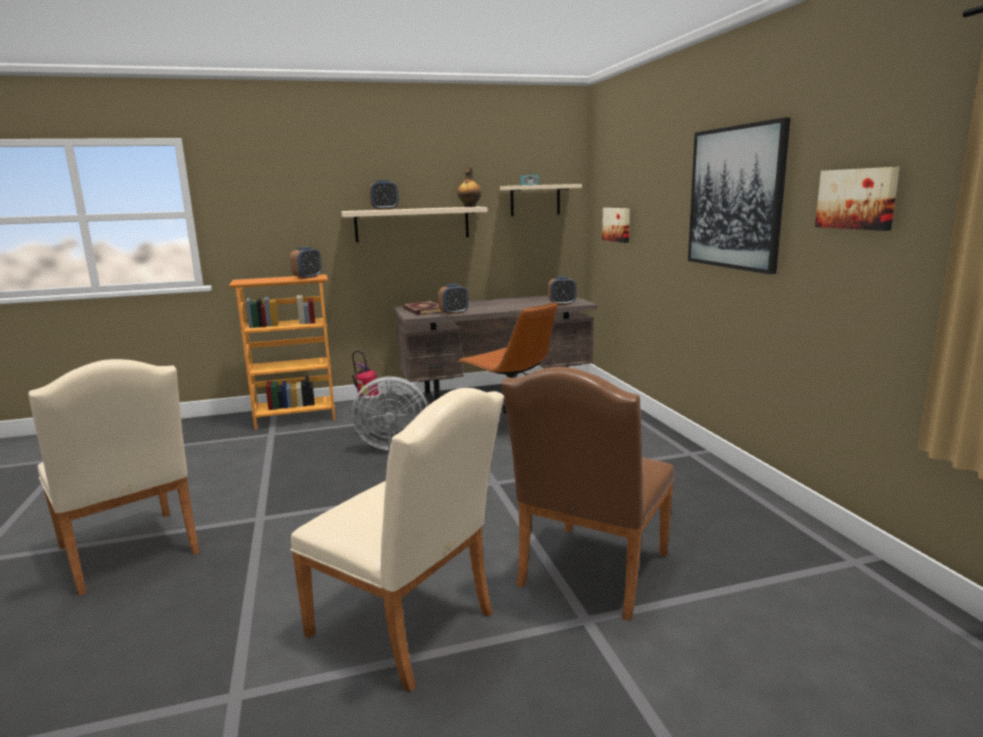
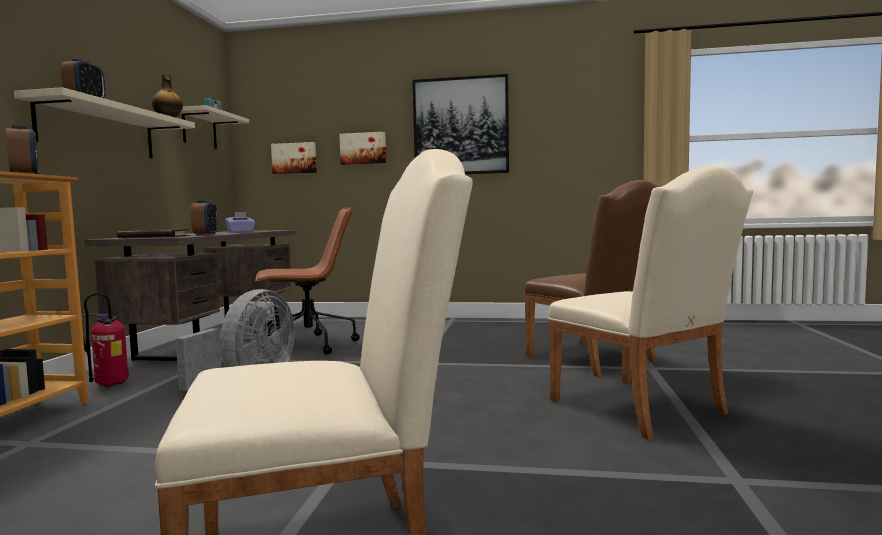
camera: 65 degrees left, 10 degrees down
beige chair [291,388,504,693] -> beige chair turned 90 degrees clockwise [548,166,753,440]
alarm clock [548,276,576,305] -> none
picture [815,167,900,231] -> picture moved to [339,132,386,165]
none -> purple tissue box [225,212,255,233]

